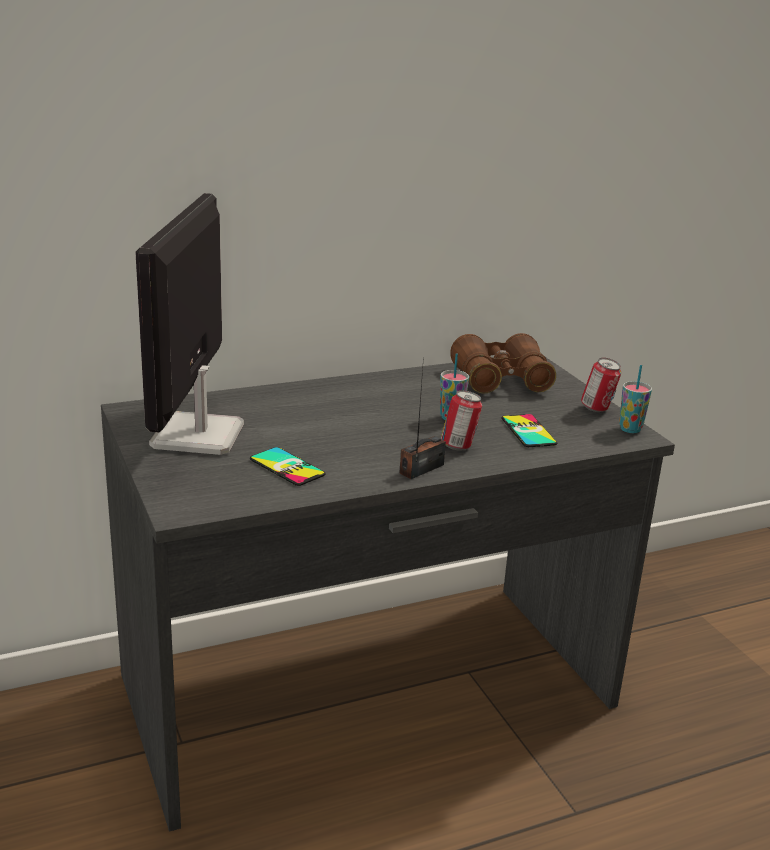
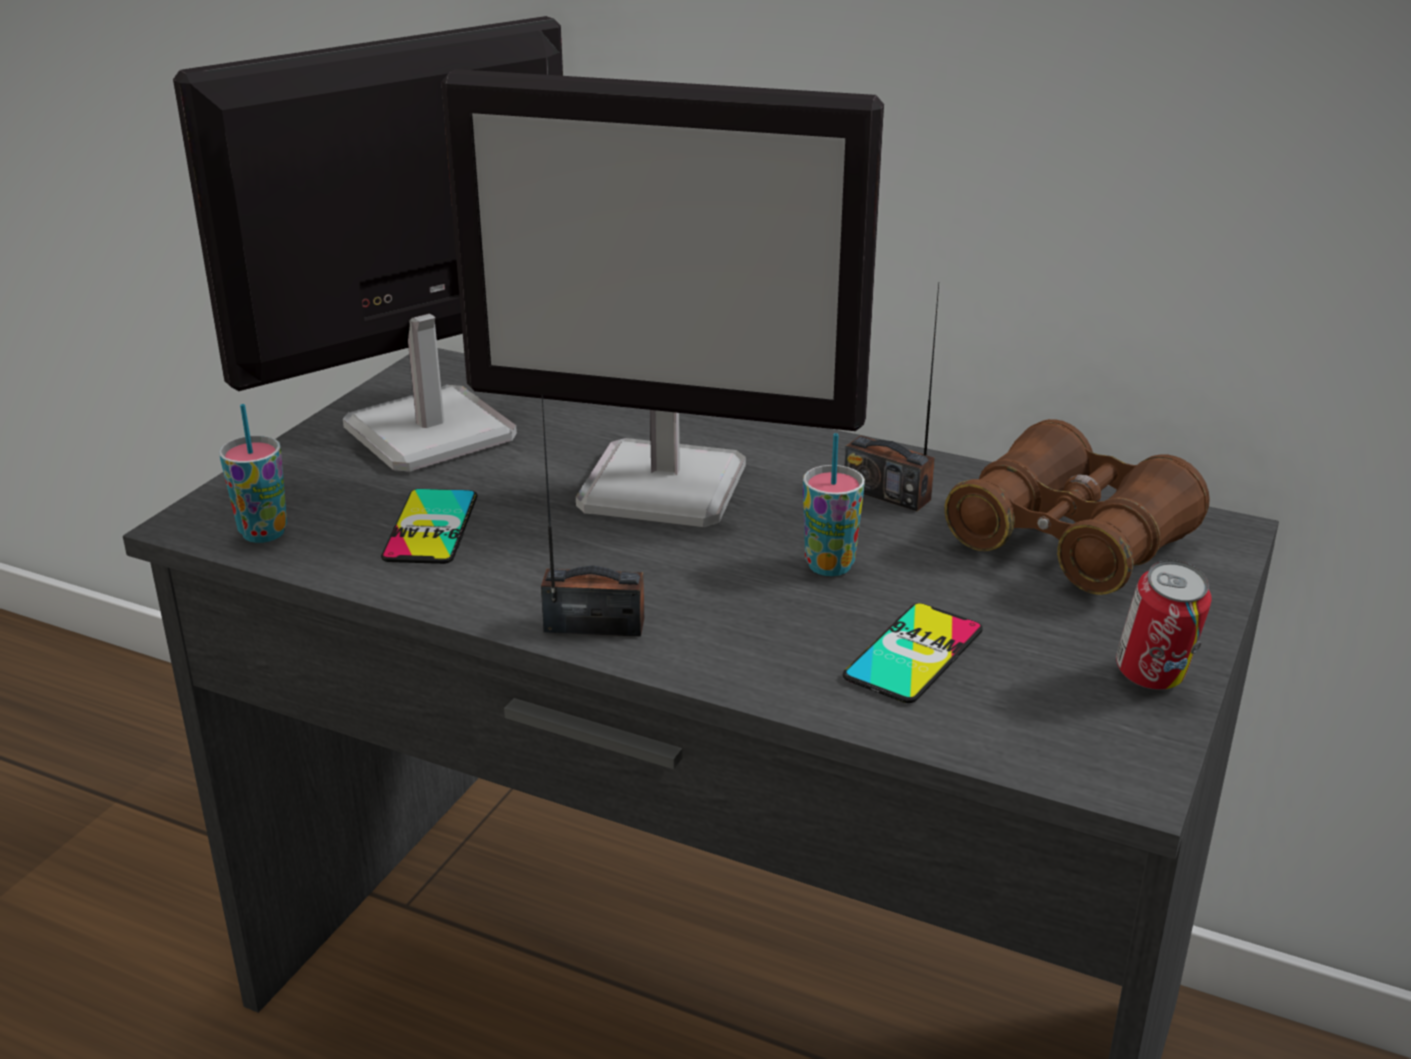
camera: 50 degrees right, 5 degrees up
can [441,390,482,451] -> none
cup [619,365,652,433] -> cup moved to [219,404,287,543]
none -> monitor [441,69,884,528]
none -> radio [845,283,939,511]

